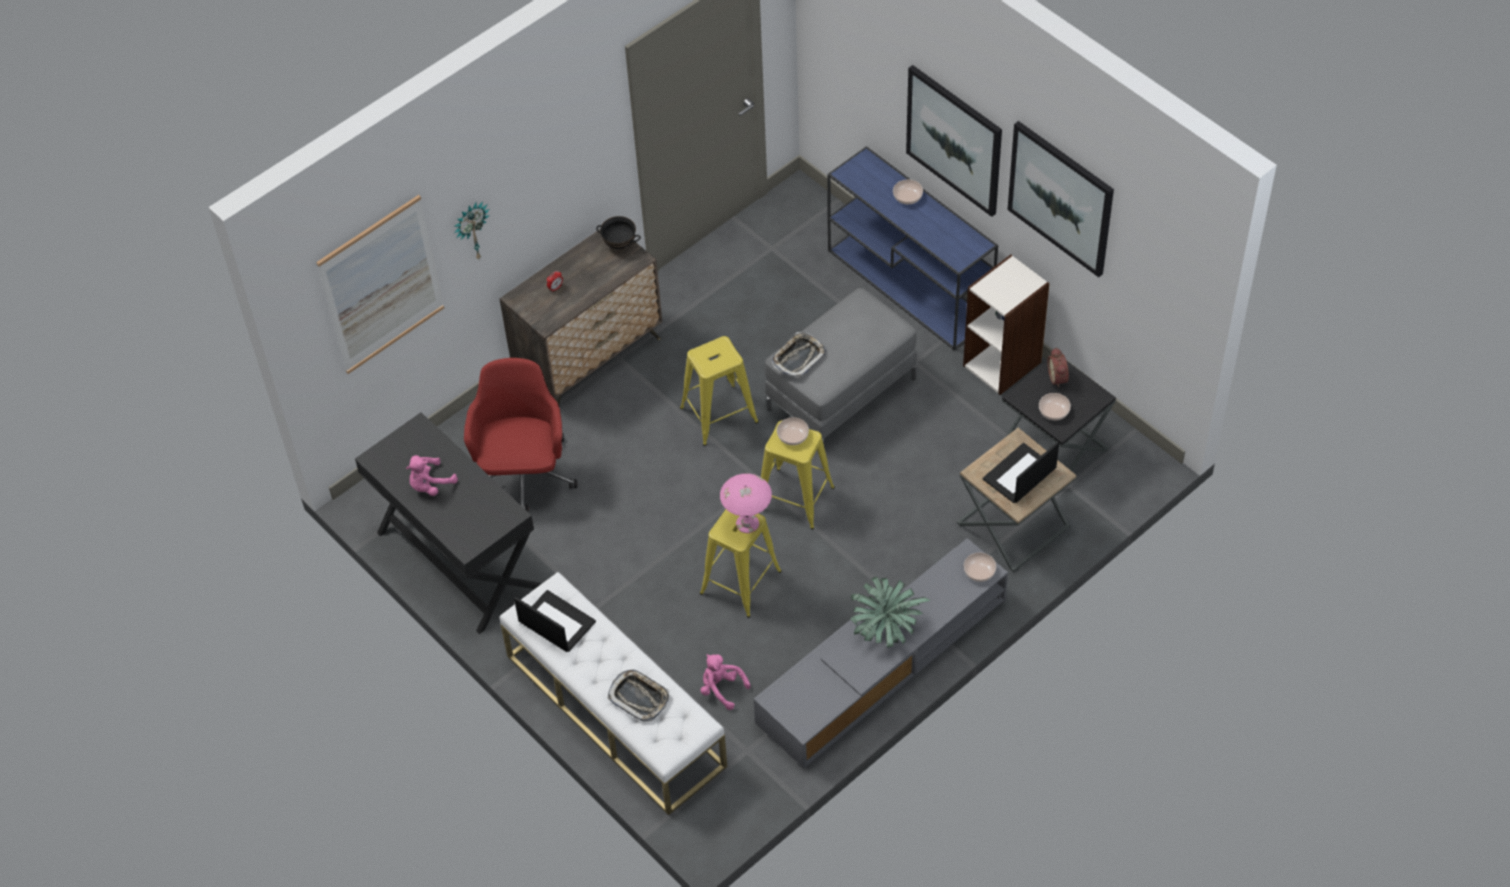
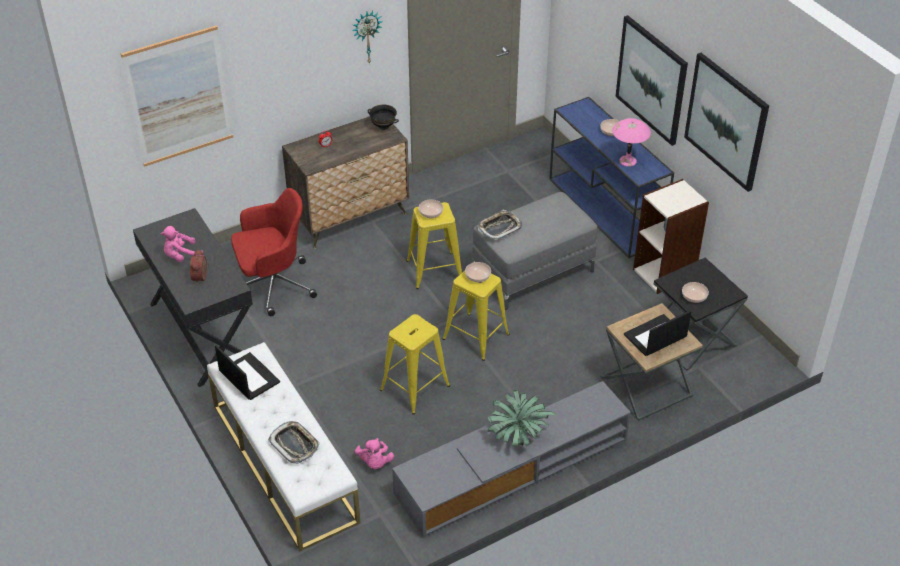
camera: 10 degrees right, 10 degrees down
wall clock [454,202,490,259] -> wall clock moved to [353,11,383,65]
red office chair [464,358,577,512] -> red office chair turned 60 degrees clockwise [231,188,317,316]
pink plush toy [700,654,751,710] -> pink plush toy turned 150 degrees counterclockwise [355,438,394,469]
pink table lamp [720,474,772,533] -> pink table lamp moved to [612,118,651,167]
bowl [964,553,996,582] -> bowl moved to [419,200,443,218]
alarm clock [1048,347,1069,388] -> alarm clock moved to [190,249,209,283]

